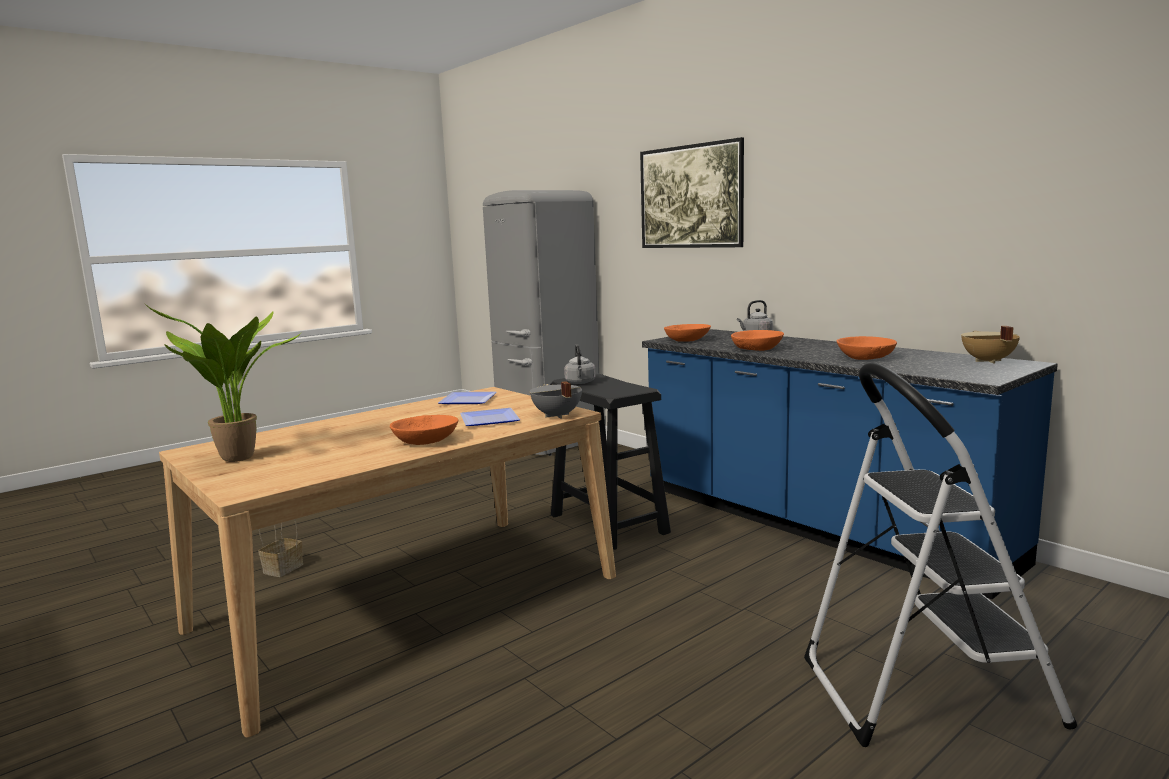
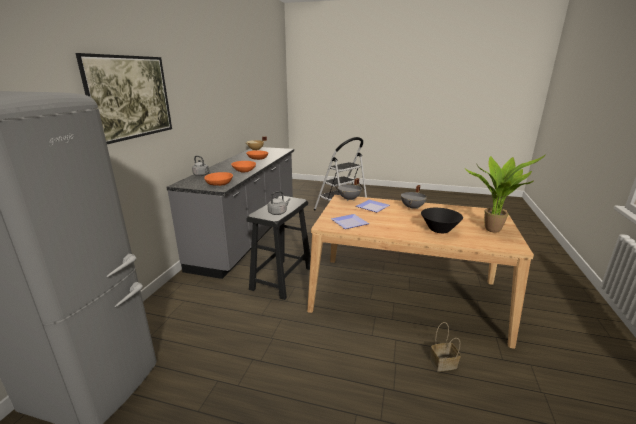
camera: 125 degrees left, 10 degrees up
orange bowl [390,415,458,445] -> grey cooking pot [401,185,427,210]
blue counter [642,329,1058,599] -> grey counter [166,147,294,279]
none -> black bowl [421,208,463,233]

